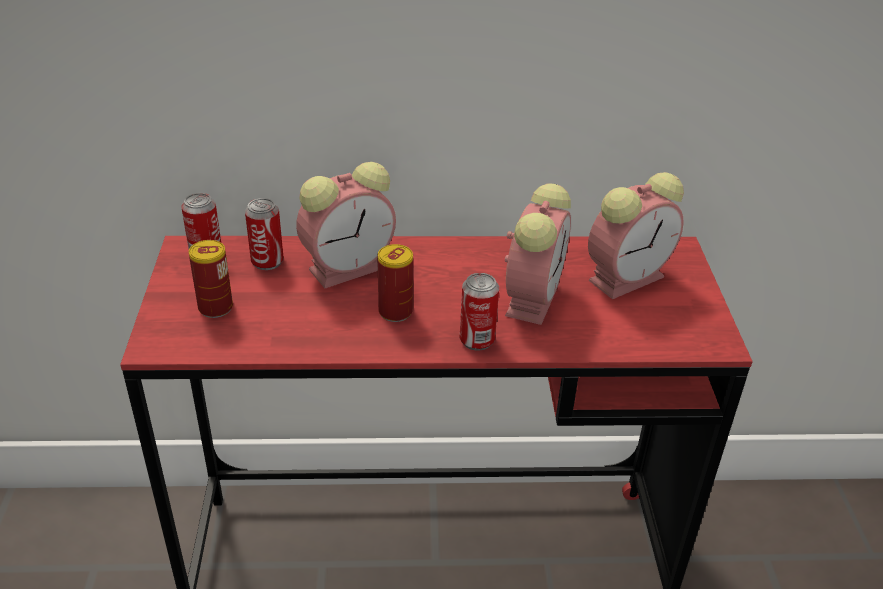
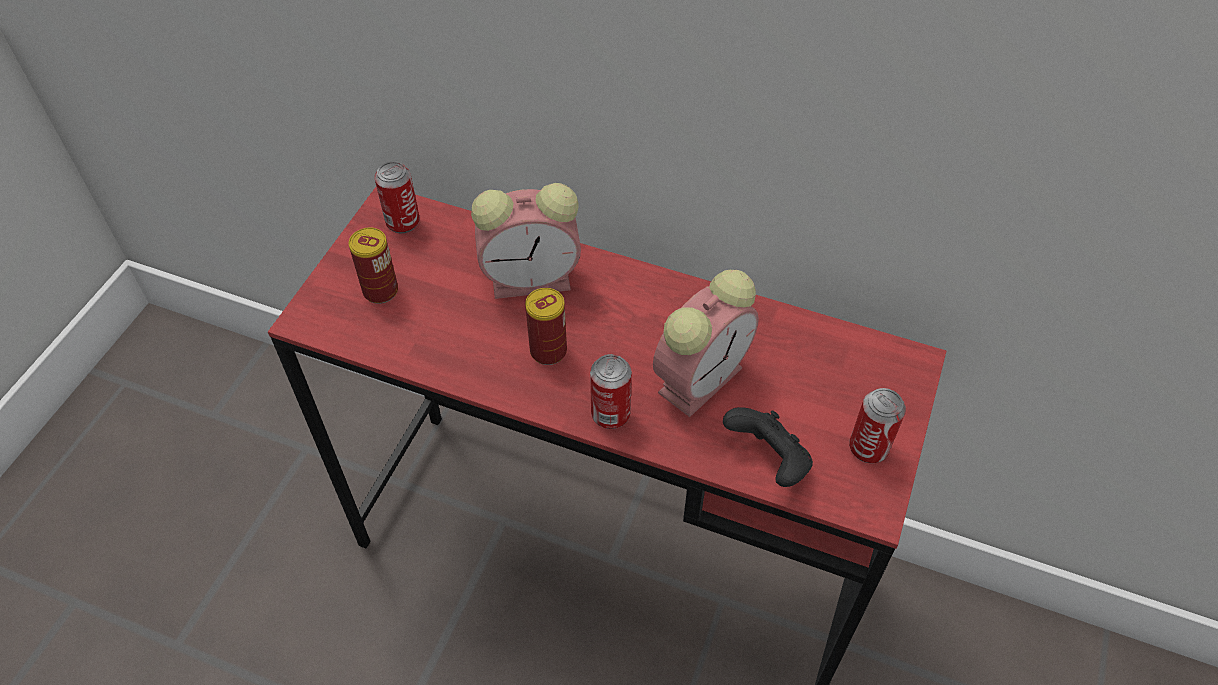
camera: 25 degrees right, 15 degrees up
can [245,198,284,270] -> can moved to [849,388,906,463]
alarm clock [588,172,684,299] -> none
none -> black game controller [723,407,813,487]

